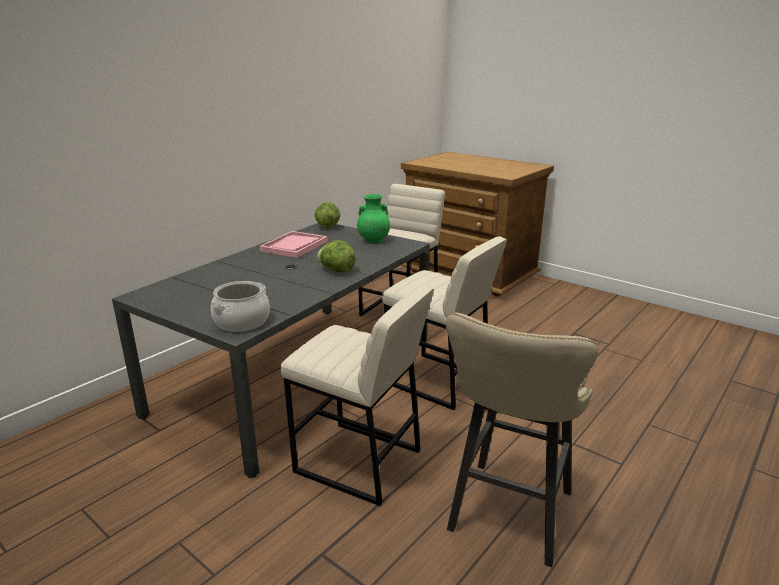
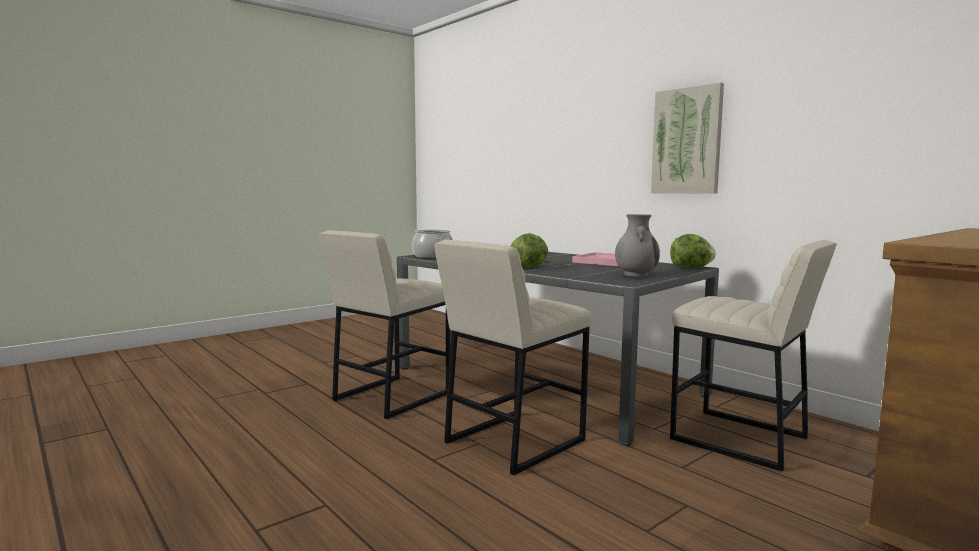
camera: 100 degrees right, 15 degrees down
green vase [357,194,390,244] -> grey vase [615,214,660,277]
beige stool [446,313,599,567] -> none
none -> picture [651,82,724,194]

